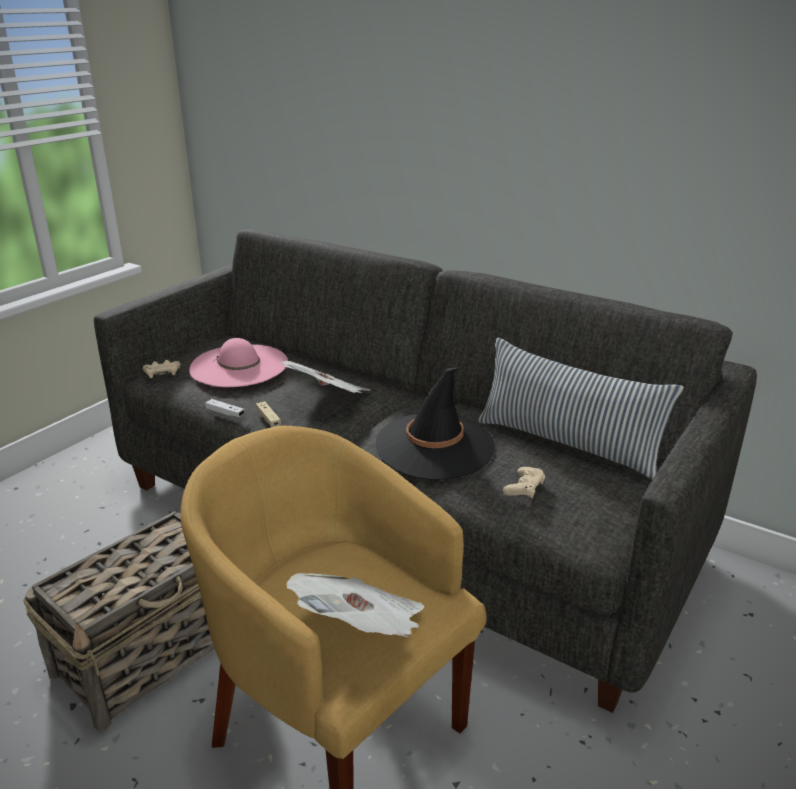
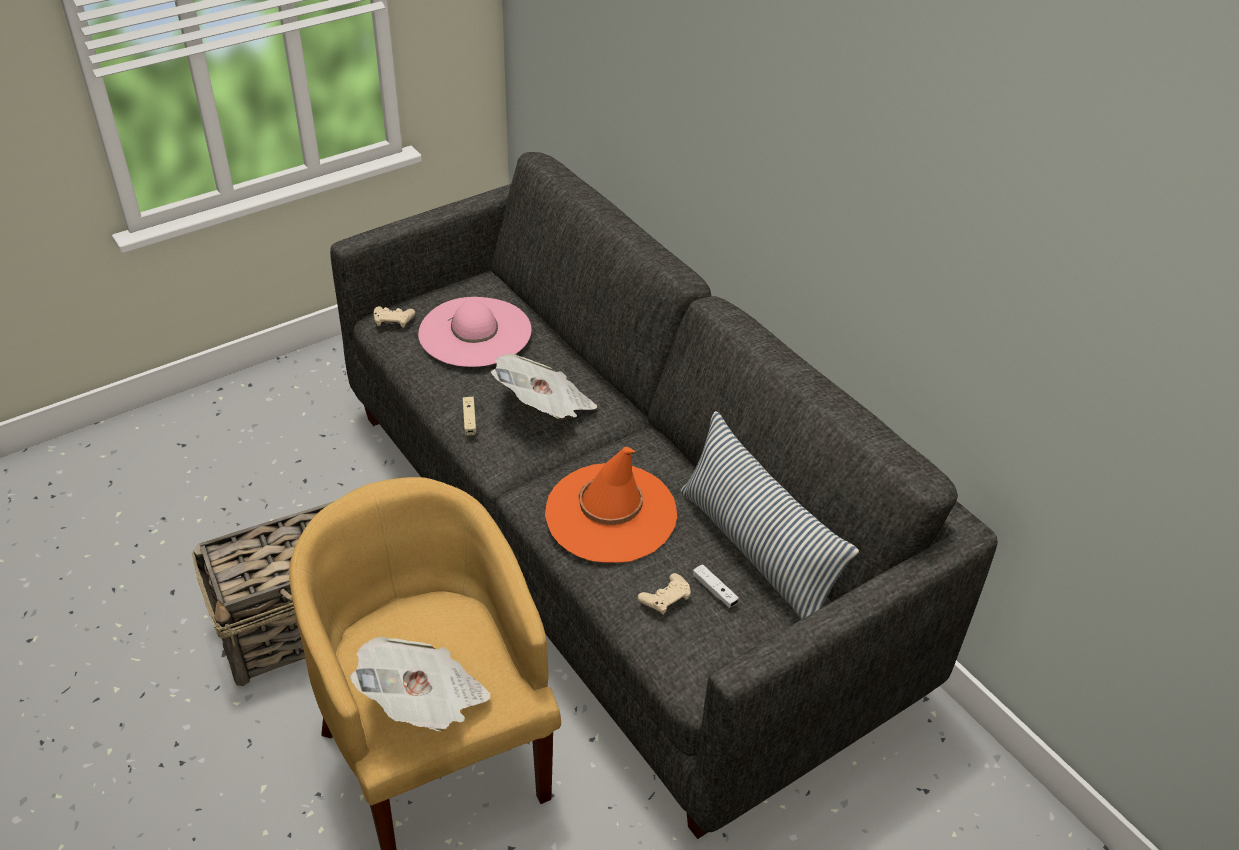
camera: 20 degrees right, 15 degrees up
white game controller [205,399,245,417] -> white game controller moved to [693,564,739,608]
black hat [375,367,495,480] -> orange hat [545,447,677,563]

